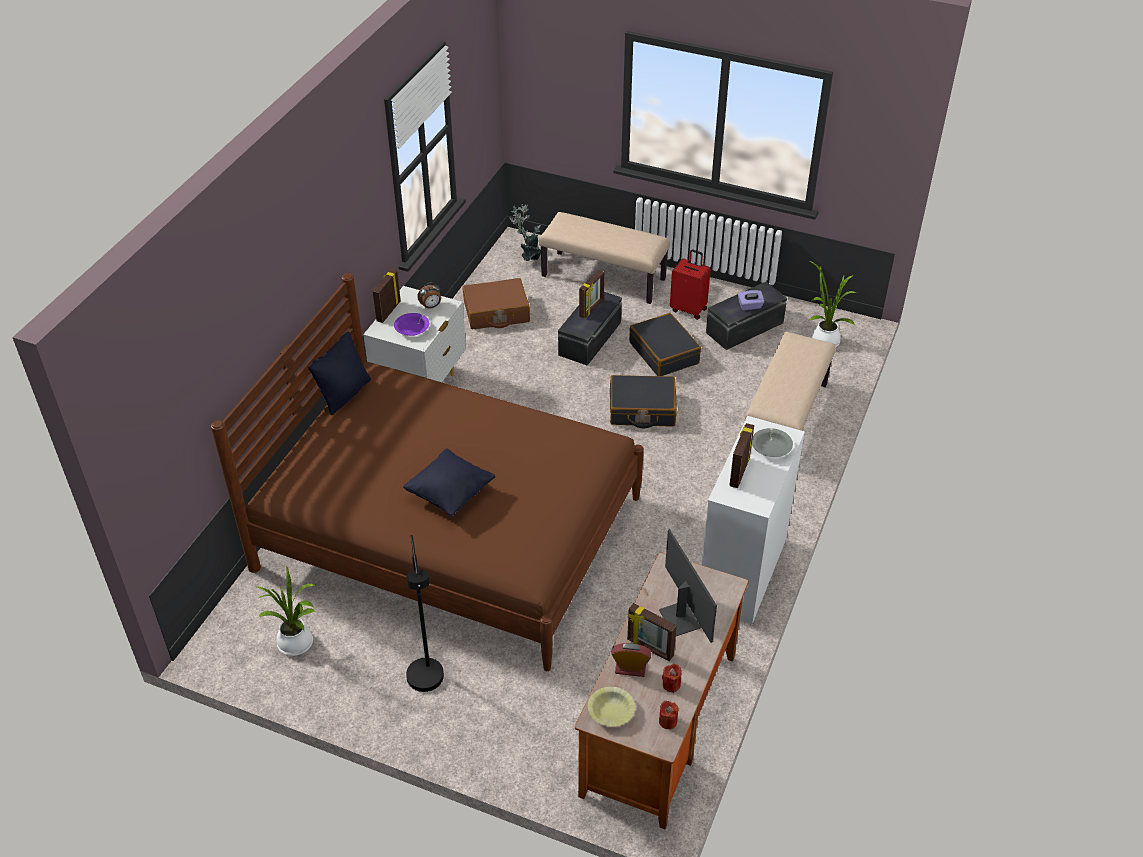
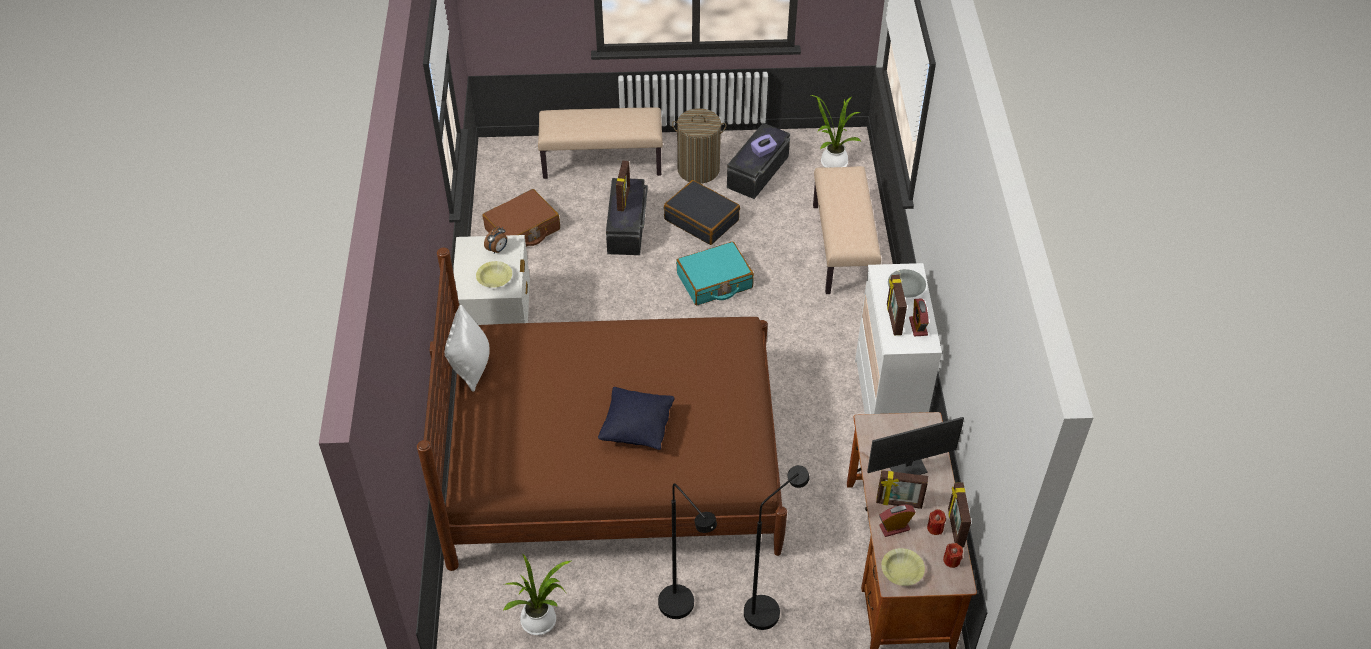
camera: 25 degrees left, 5 degrees up
black pillow [308,331,371,415] -> white pillow [445,305,490,392]
picture frame [373,269,401,323] -> picture frame moved to [948,482,971,547]
purple bowl [394,313,429,336] -> yellow bowl [476,261,512,288]
potted plant [509,204,541,261] -> none
black suitcase [610,375,677,428] -> turquoise suitcase [676,242,754,305]
monitor [659,529,717,643] -> monitor turned 120 degrees clockwise [867,417,964,475]
red suitcase [670,249,711,320] -> laundry basket [672,108,726,184]
none -> black floor lamp [744,465,810,630]
none -> alarm clock [909,298,929,337]

